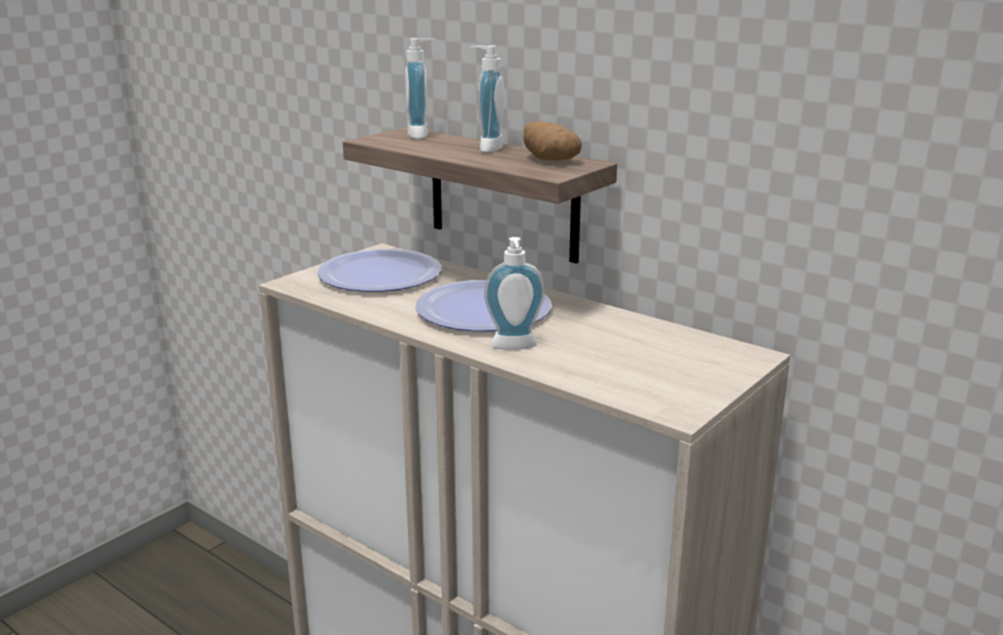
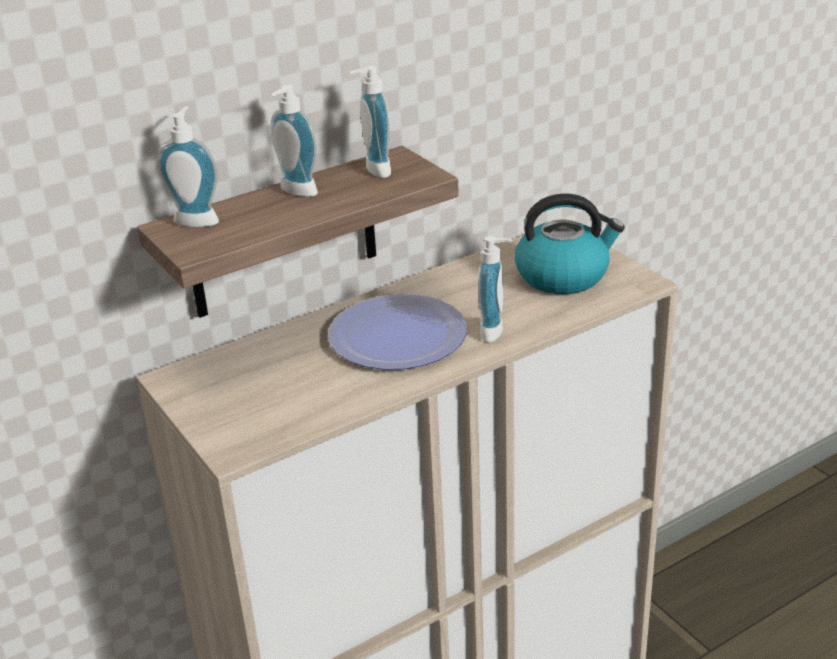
camera: 70 degrees left, 10 degrees up
plate [317,249,442,292] -> none
potato [523,121,582,161] -> soap dispenser [349,66,391,178]
none -> kettle [515,194,625,294]

